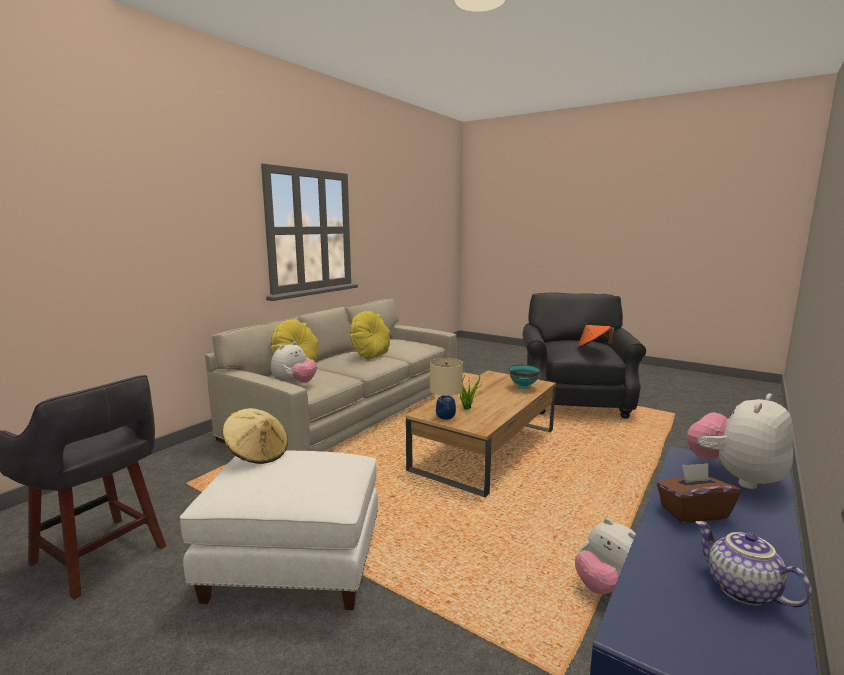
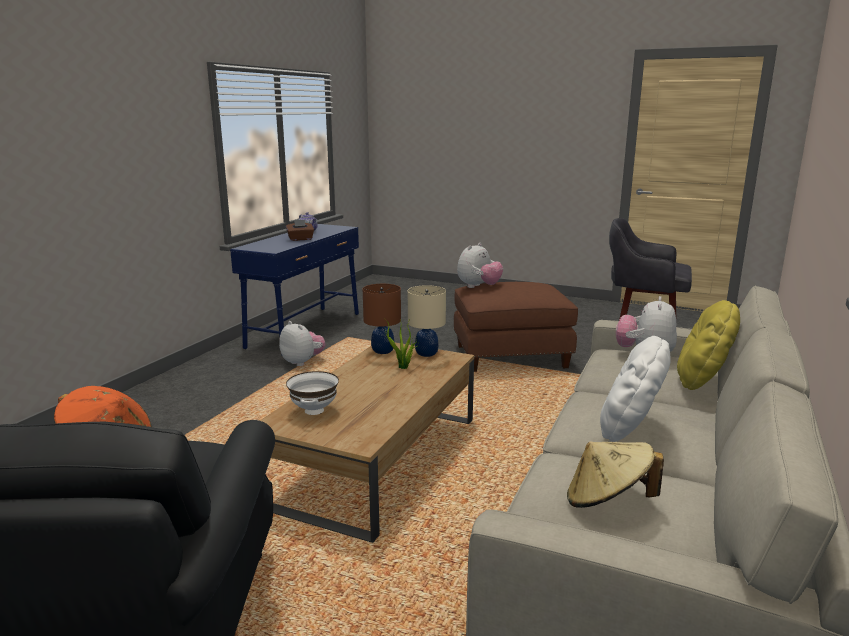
camera: 170 degrees right, 5 degrees up
white ottoman [180,451,378,610] -> brown ottoman [454,282,578,372]
beige hat [223,408,288,464] -> beige hat moved to [567,442,664,508]
yellow pillow [350,311,390,359] -> white pillow [600,336,671,442]
turquoise bowl [509,365,540,389] -> white bowl [286,371,339,415]
plush toy [687,393,793,489] -> plush toy moved to [457,243,503,288]
none -> brown table lamp [363,284,401,354]

